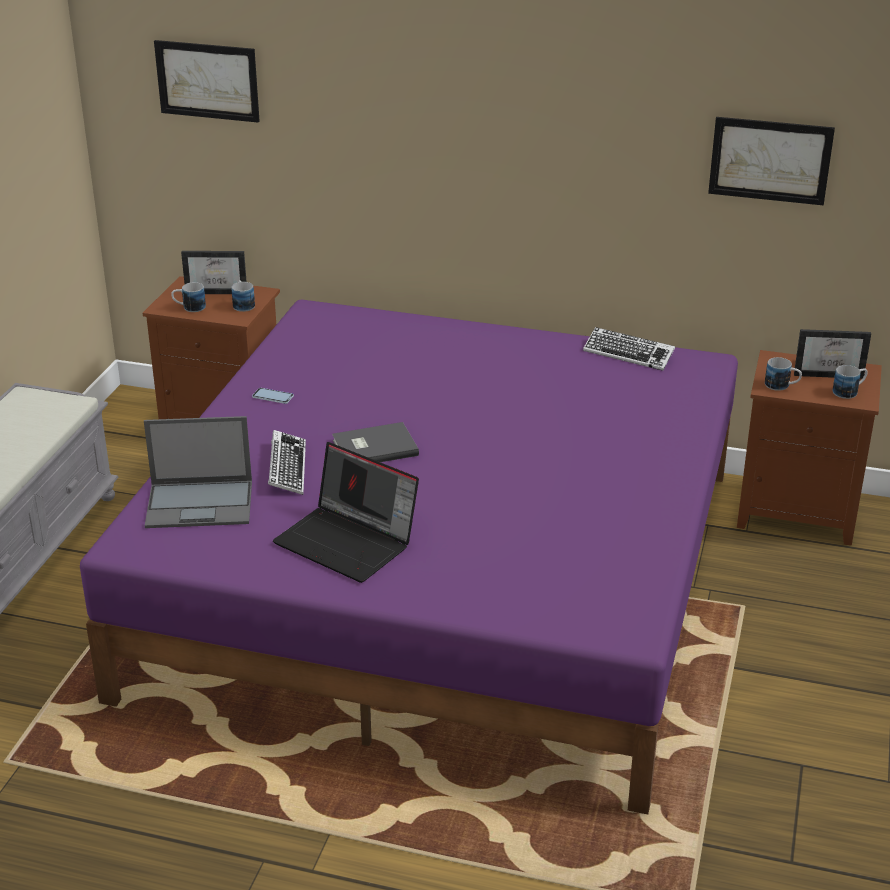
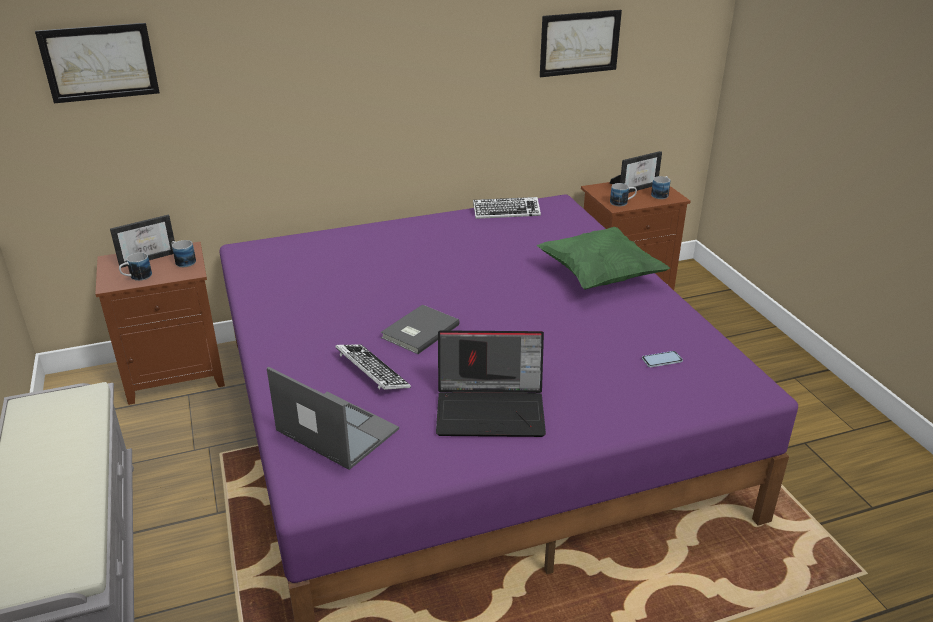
camera: 35 degrees left, 0 degrees up
laptop [144,416,252,528] -> laptop turned 105 degrees counterclockwise [267,367,399,470]
phone [252,388,294,404] -> phone moved to [642,351,683,367]
none -> green pillow [537,227,670,290]

